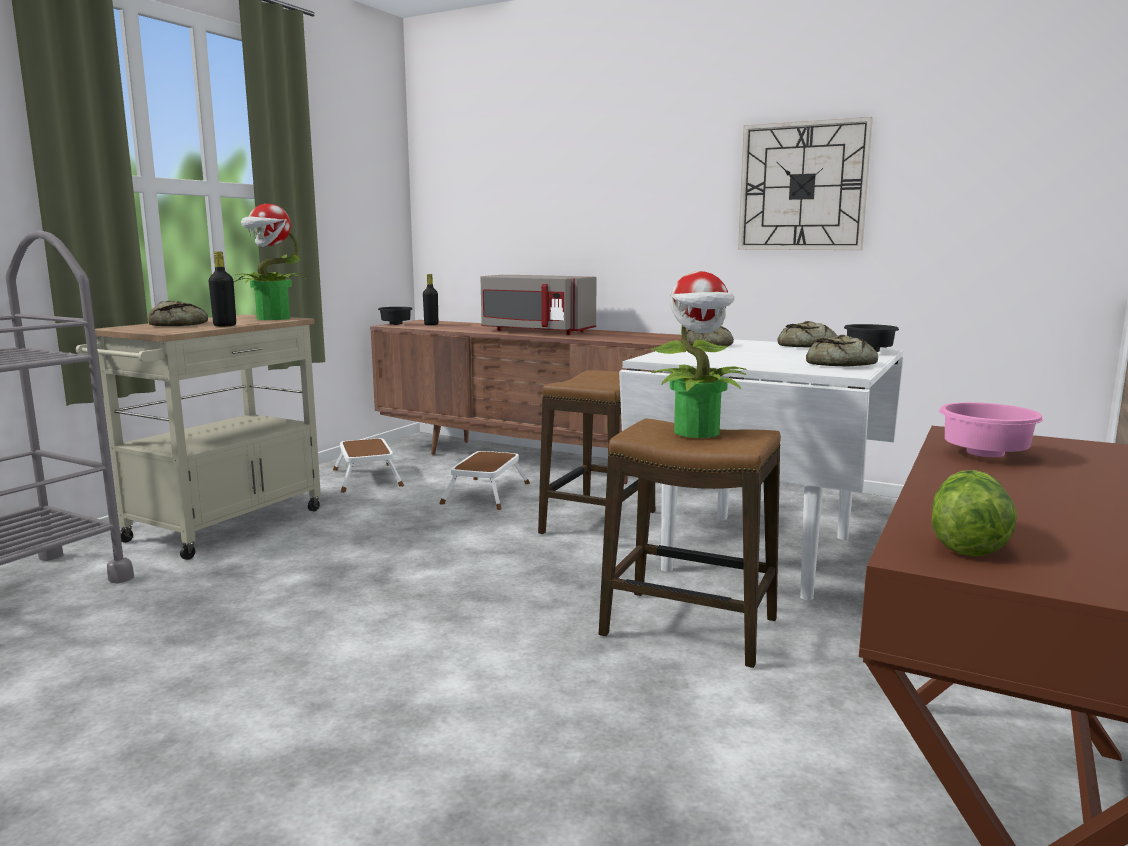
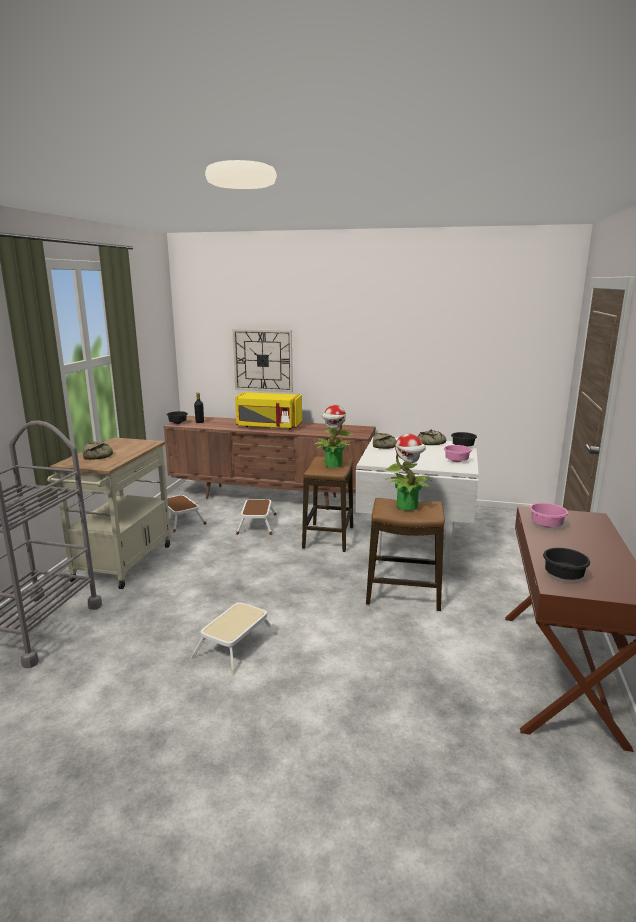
camera: 15 degrees left, 5 degrees up
black bottle [209,251,236,327] -> none
potted plant [234,204,306,320] -> potted plant moved to [315,405,353,468]
grey microwave [481,275,597,335] -> yellow microwave [235,392,302,429]
wall clock [738,117,873,250] -> wall clock moved to [233,329,293,392]
bread [806,335,878,367] -> pink bowl [444,445,472,462]
lettuce [932,470,1017,557] -> black bowl [543,548,590,580]
none -> beige step ladder [191,602,278,675]

